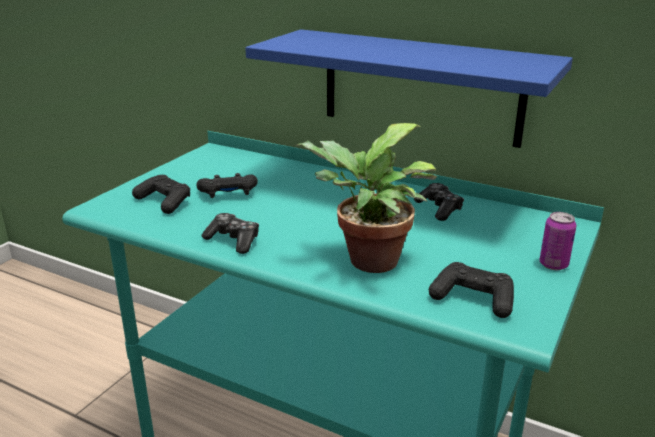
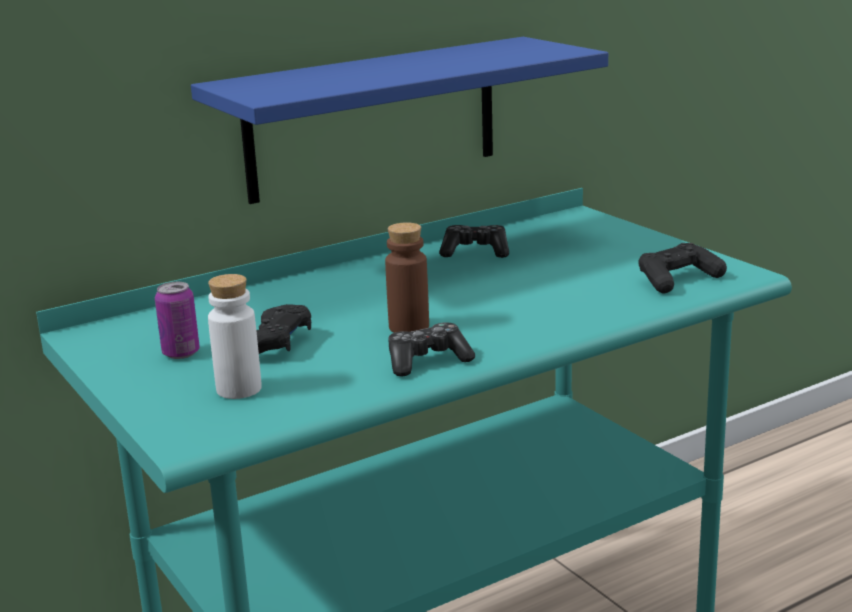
camera: 60 degrees left, 5 degrees down
black game controller [132,175,190,214] -> white bottle [208,274,262,399]
potted plant [295,123,438,273] -> none
can [540,212,576,270] -> can moved to [155,282,200,359]
none -> brown bottle [385,223,429,333]

